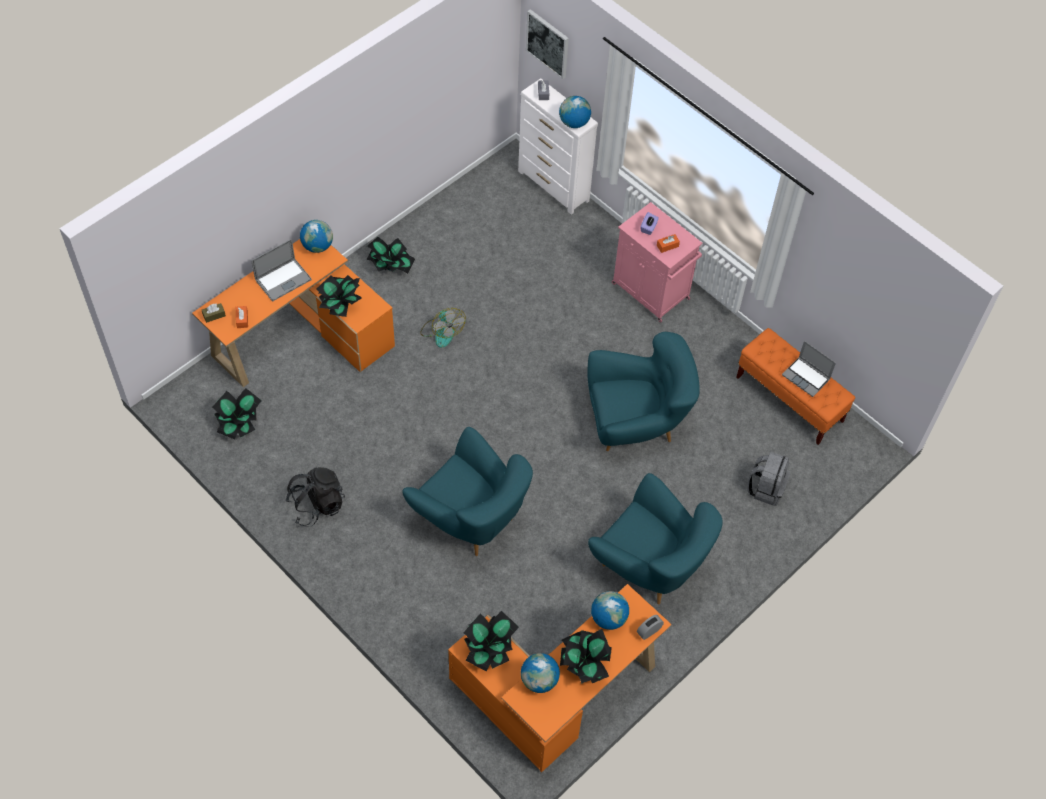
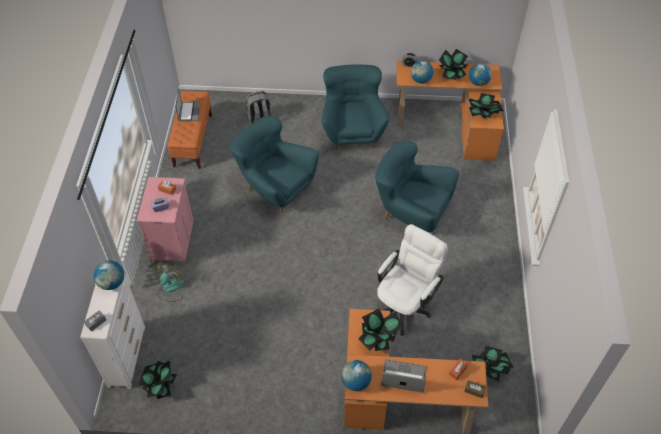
camera: 130 degrees left, 5 degrees down
black backpack [285,467,345,527] -> none
potted plant [367,237,415,274] -> potted plant moved to [138,361,177,399]
turquoise armchair [402,427,533,556] -> turquoise armchair turned 60 degrees counterclockwise [375,141,459,232]
fan [420,308,466,348] -> fan moved to [155,263,184,302]
picture [526,9,569,79] -> none
none -> white office chair [377,224,448,336]

